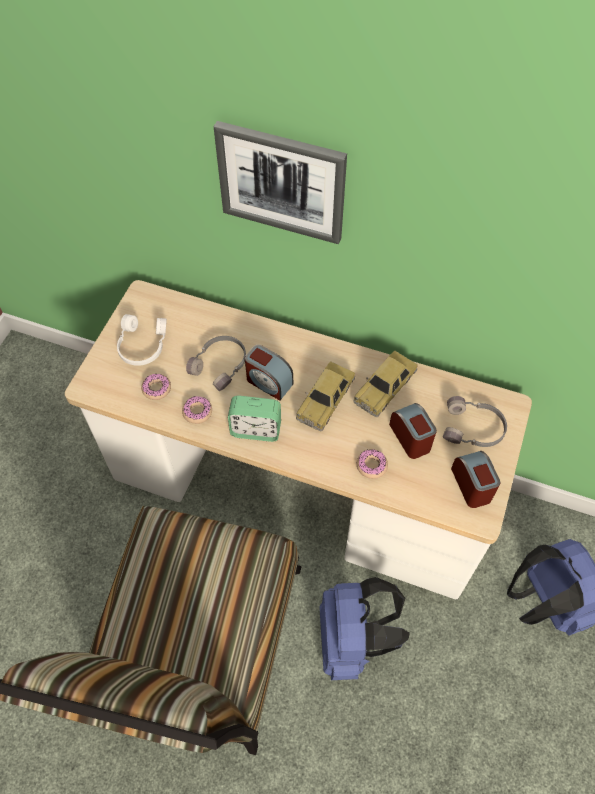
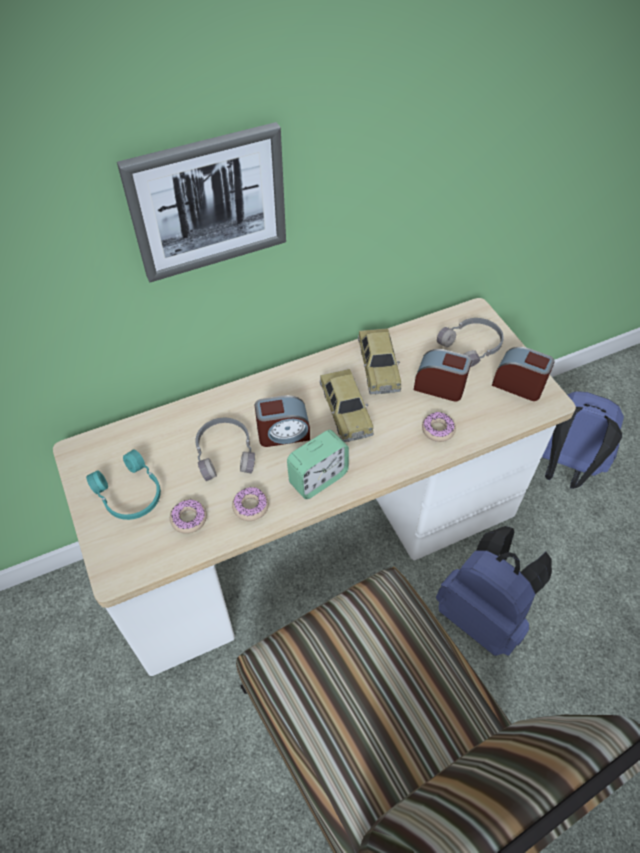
camera: 45 degrees left, 5 degrees down
white headphones [117,314,167,366] -> turquoise headphones [86,449,161,520]

